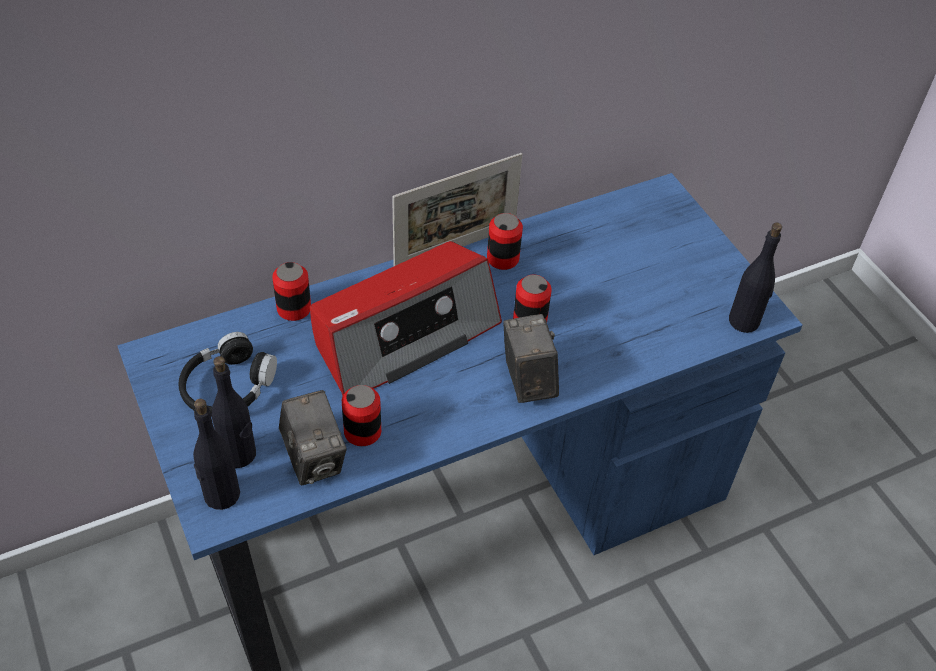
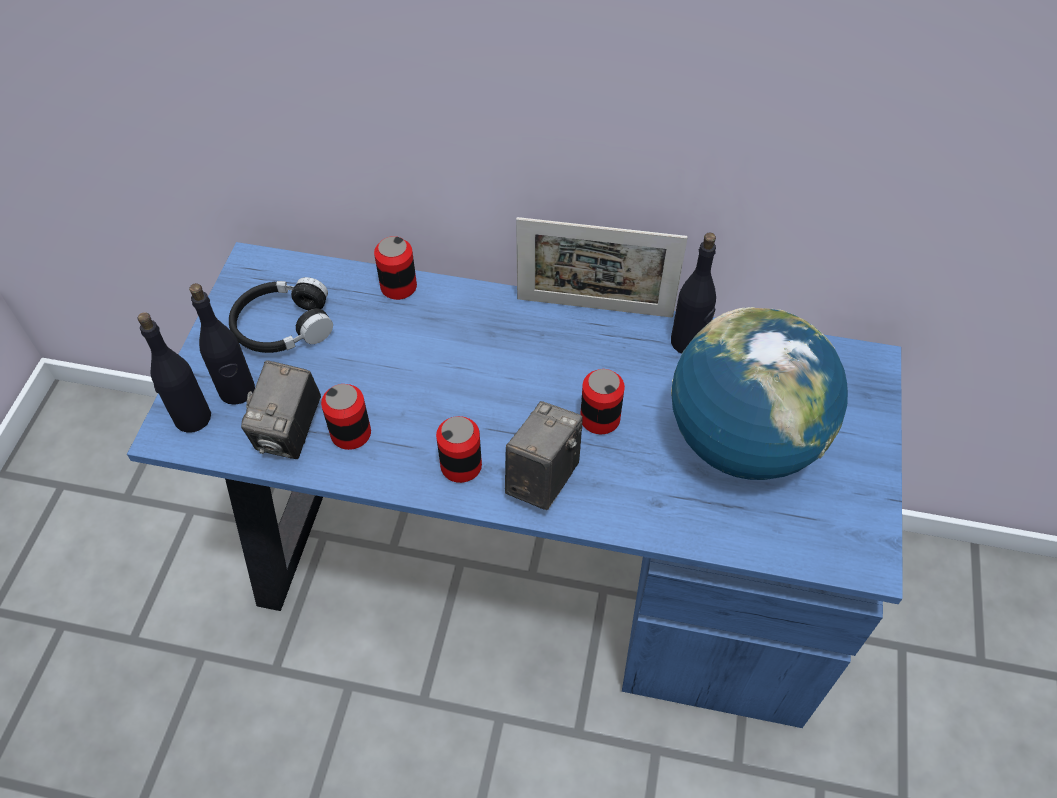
camera: 40 degrees right, 5 degrees up
radio [310,241,502,396] -> none
can [487,213,523,270] -> can moved to [436,416,482,483]
black bottle [729,223,782,333] -> black bottle moved to [671,233,716,354]
none -> globe [671,307,848,480]

